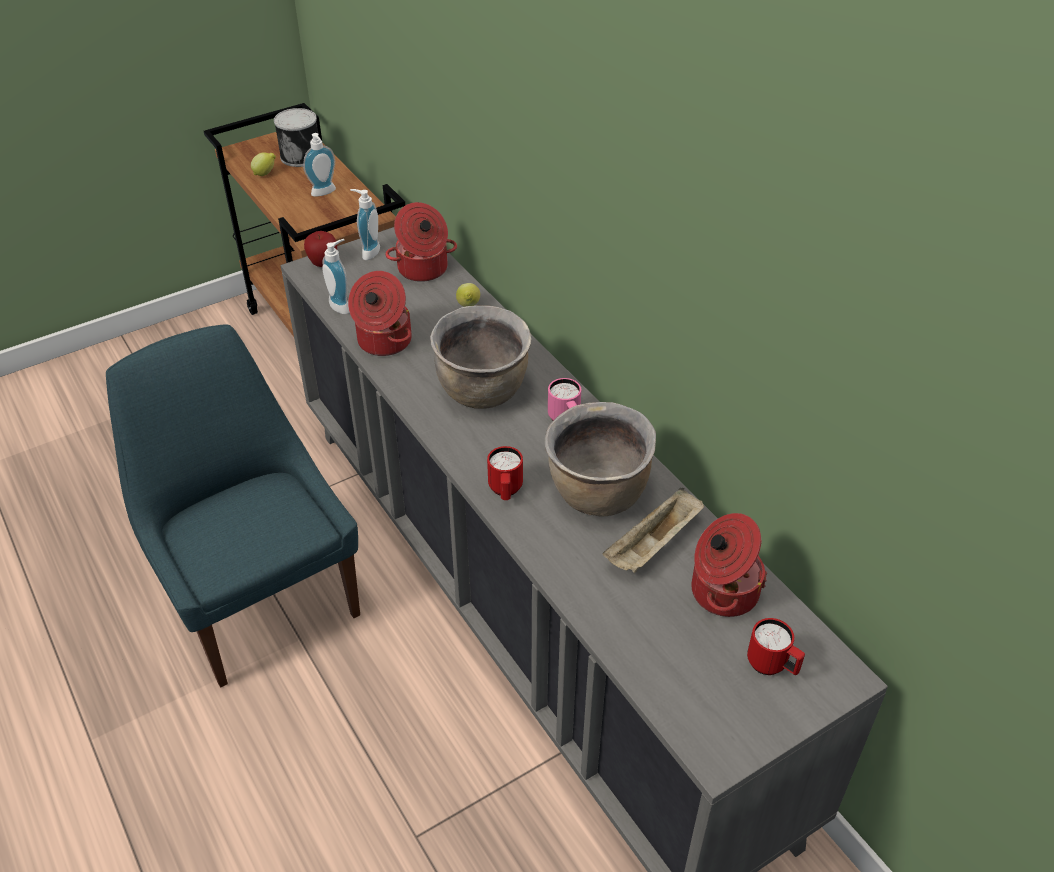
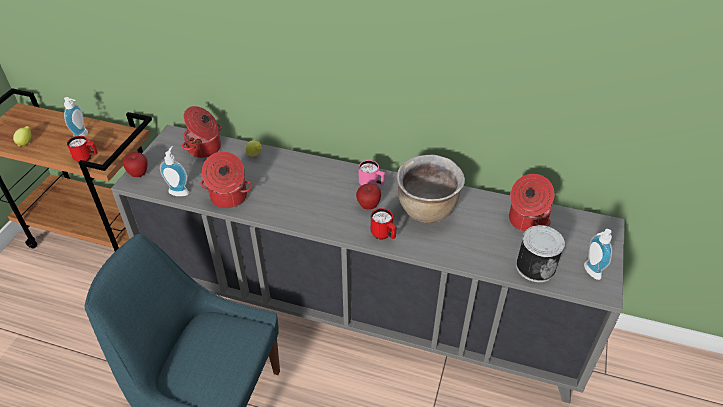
camera: 40 degrees left, 0 degrees up
can [274,108,319,167] -> can moved to [516,225,565,282]
soap dispenser [350,189,380,260] -> soap dispenser moved to [584,229,613,280]
brown cooking pot [430,305,531,409] -> none
beige tray [603,488,704,573] -> none
red mug [747,618,805,675] -> red mug moved to [67,136,98,162]
none -> apple [356,184,381,210]

